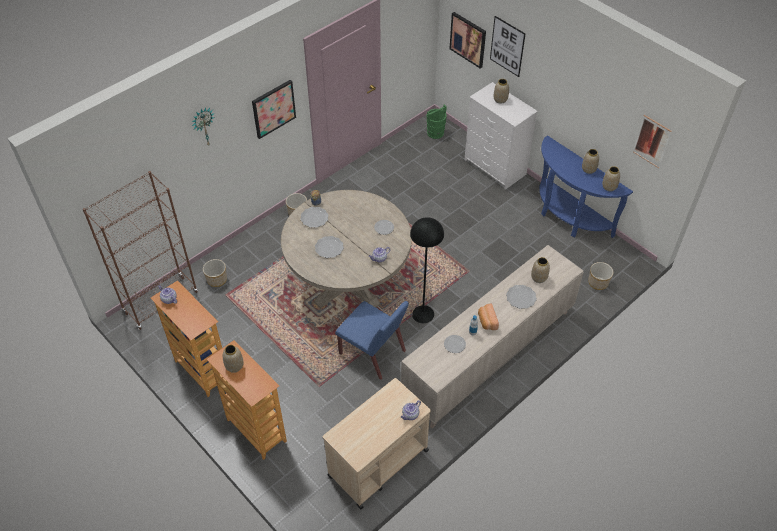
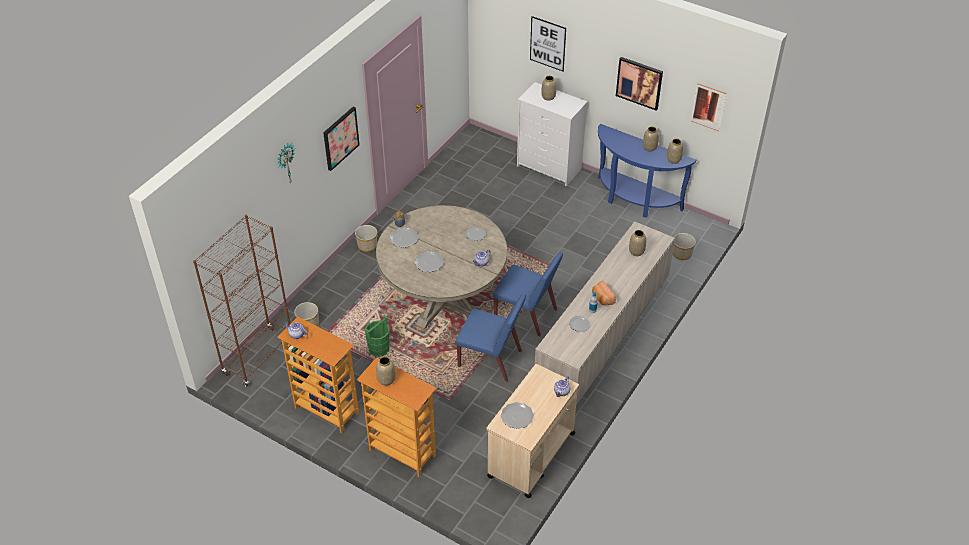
camera: 15 degrees left, 5 degrees down
black floor lamp [410,217,444,323] -> blue chair [492,252,563,337]
green bucket [426,104,447,139] -> green bucket moved to [365,316,390,357]
picture [449,12,486,69] -> picture moved to [616,57,663,111]
plate [506,285,537,309] -> plate moved to [501,402,534,429]

